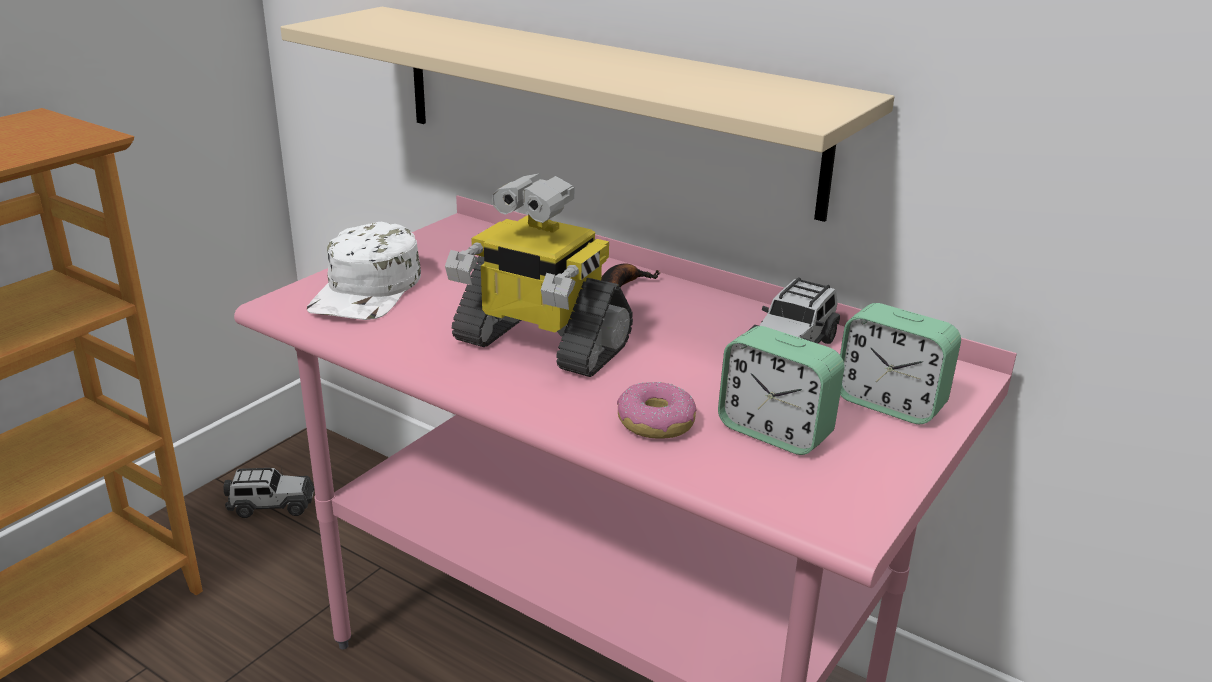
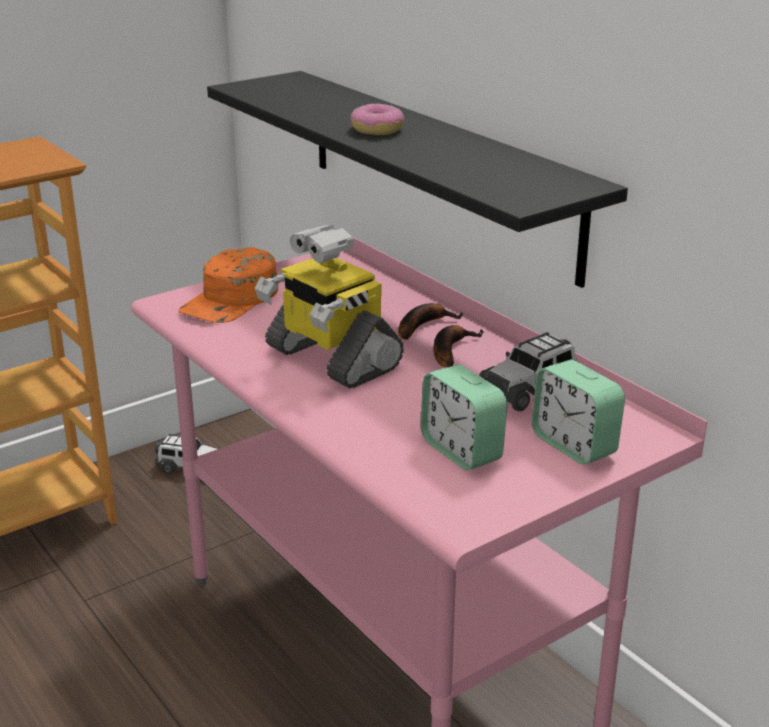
camera: 20 degrees right, 0 degrees up
beige shelf [280,7,894,222] -> black shelf [207,71,628,288]
white cap [307,222,421,320] -> orange cap [178,247,278,323]
donut [617,381,696,439] -> donut moved to [350,103,405,135]
none -> banana [433,325,484,367]

